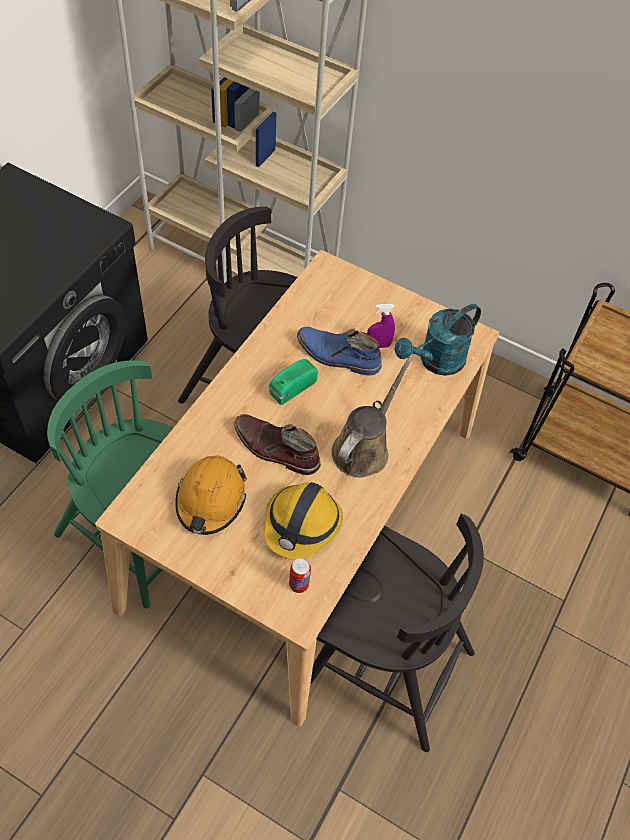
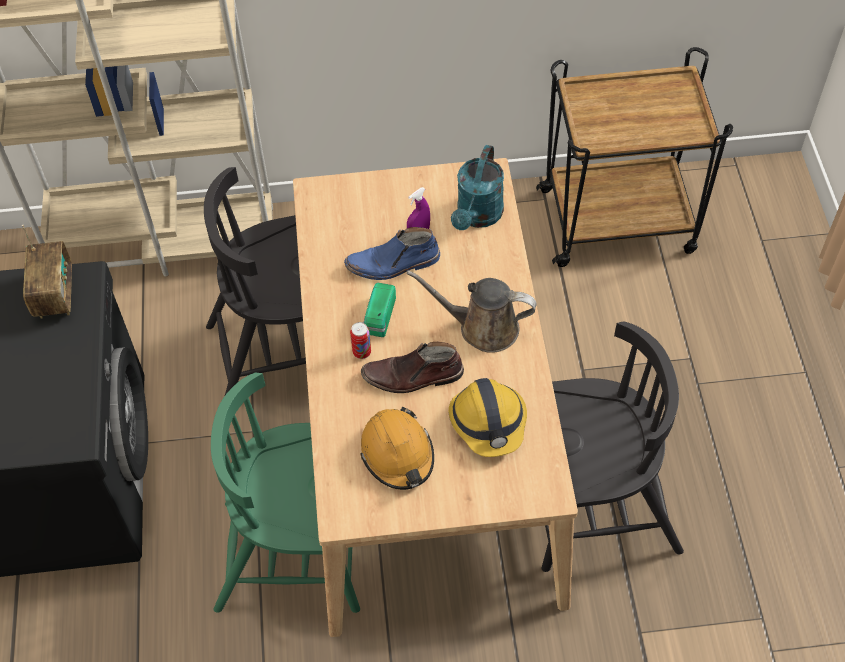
camera: 30 degrees left, 0 degrees up
can [289,558,311,593] -> can moved to [350,322,371,359]
brown watering can [331,357,413,477] -> brown watering can turned 75 degrees counterclockwise [406,270,537,353]
none -> radio [22,225,72,319]

